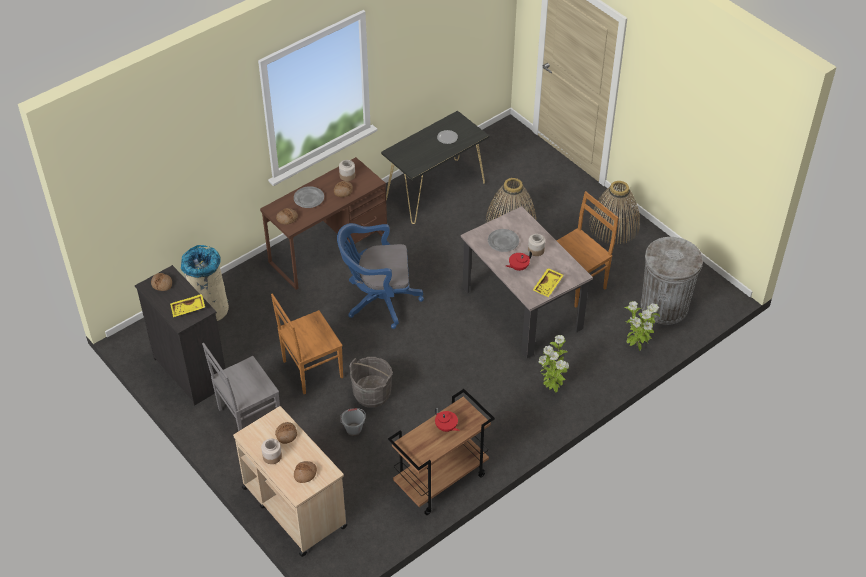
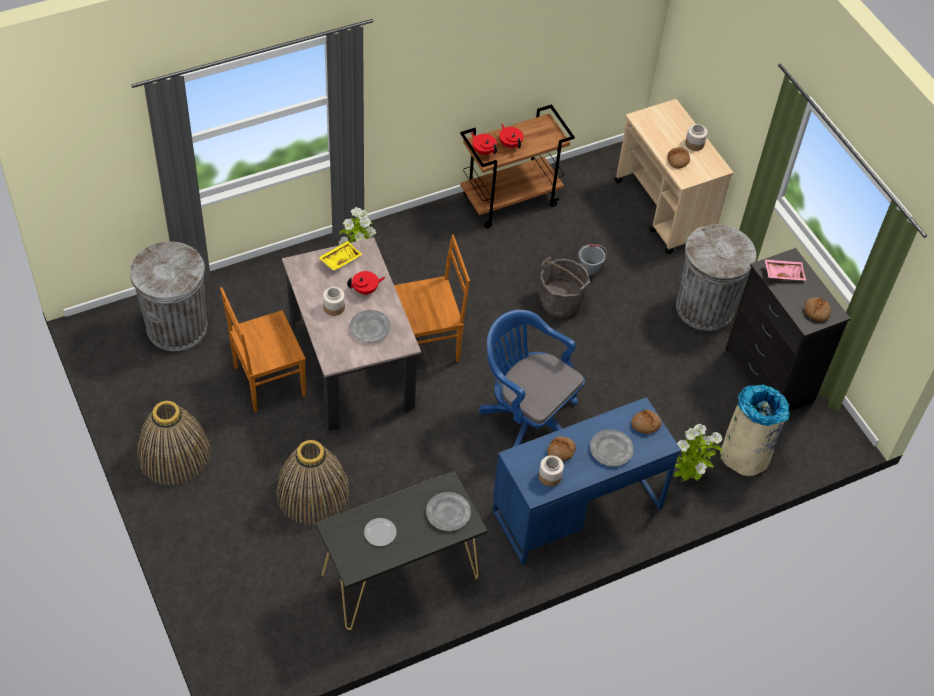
camera: 170 degrees left, 5 degrees up
yellow tray [170,294,205,317] -> pink tray [765,259,806,281]
grey chair [202,343,280,431] -> grey trash can [676,225,756,331]
brown desk [260,157,387,290] -> blue desk [493,397,681,565]
brown chair [271,293,343,394] -> brown chair moved to [394,235,470,362]
bread [294,461,317,483] -> none
blue office chair [337,223,424,329] -> blue office chair turned 150 degrees counterclockwise [479,309,585,447]
potted plant [625,301,660,351] -> potted plant moved to [674,424,722,481]
none -> grey plate [426,492,471,531]
none -> red teapot [471,132,497,155]

